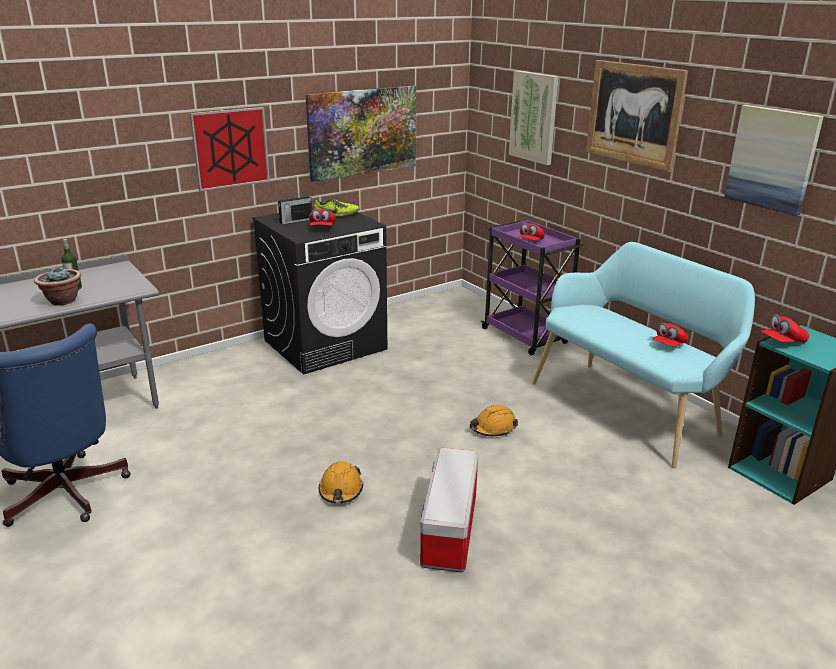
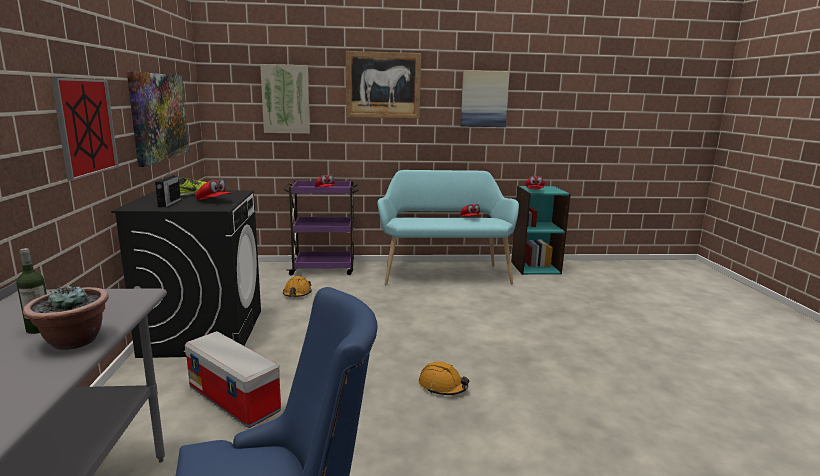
camera: 60 degrees left, 10 degrees down
storage box [420,448,478,572] -> storage box moved to [185,331,281,428]
orange hard hat [470,405,518,436] -> orange hard hat moved to [283,276,312,297]

